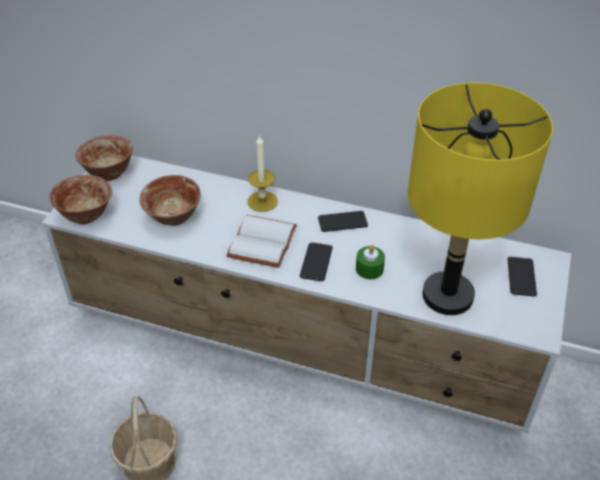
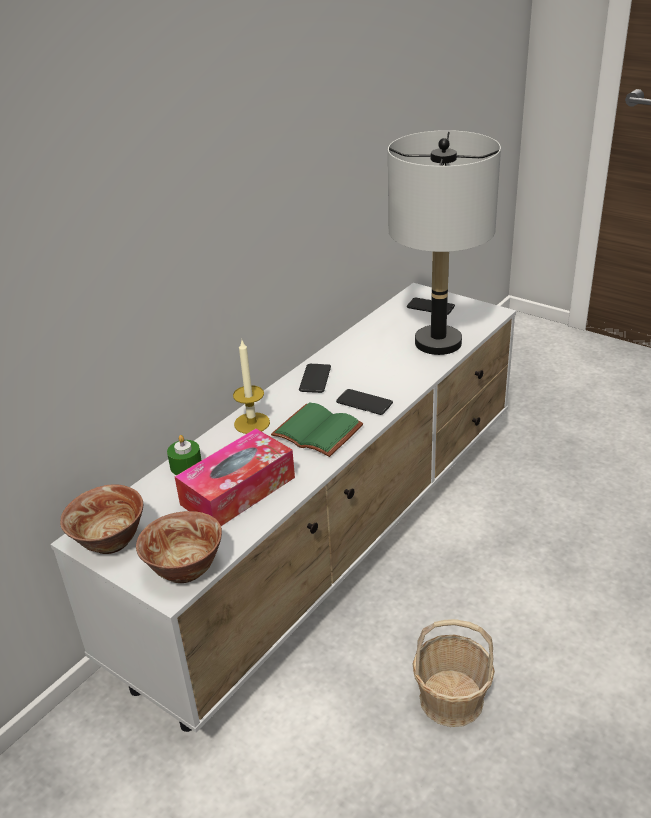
camera: 70 degrees left, 10 degrees down
bowl [139,175,201,226] -> tissue box [175,429,295,526]
white book [226,215,297,268] -> green book [271,403,363,457]
green candle [356,245,385,279] -> green candle moved to [167,435,202,475]
yellow table lamp [408,82,553,315] -> grey table lamp [388,130,501,355]

